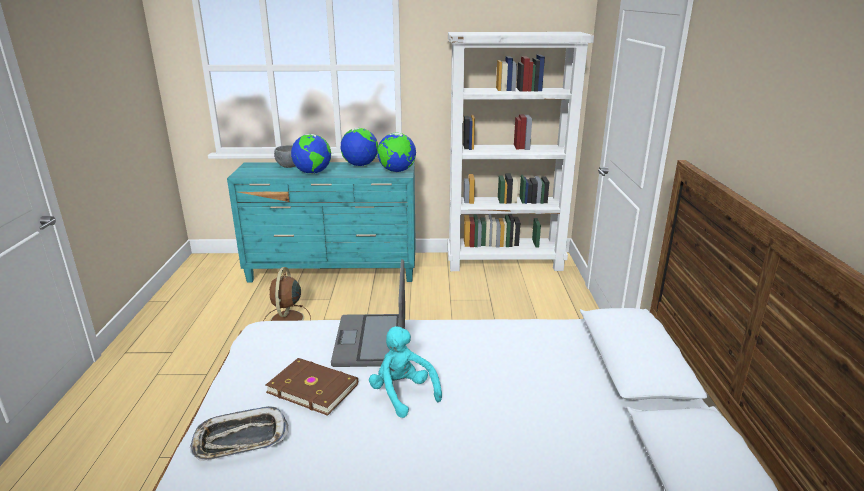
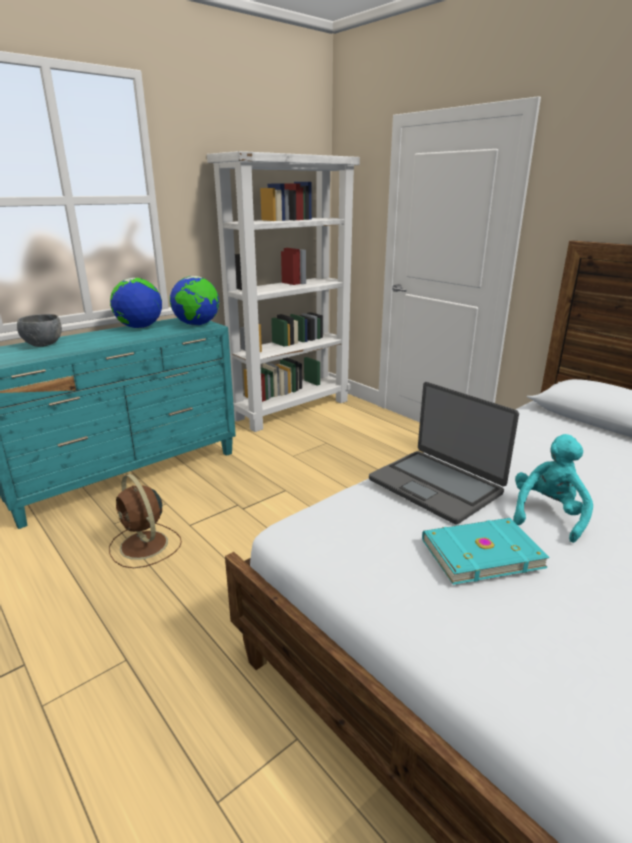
camera: 40 degrees left, 0 degrees up
tray [190,406,288,461] -> none
brown book [266,358,358,416] -> turquoise book [422,518,550,585]
globe [291,134,331,174] -> none
turquoise plush toy [369,326,442,418] -> turquoise plush toy turned 105 degrees clockwise [513,434,593,543]

